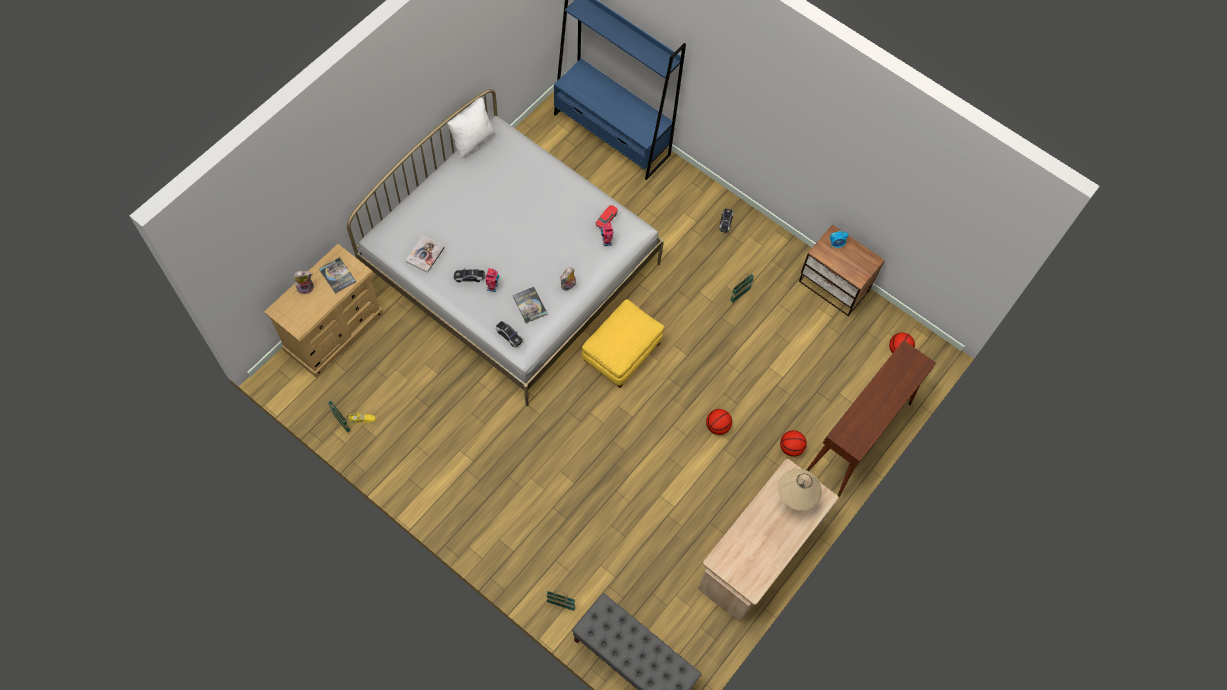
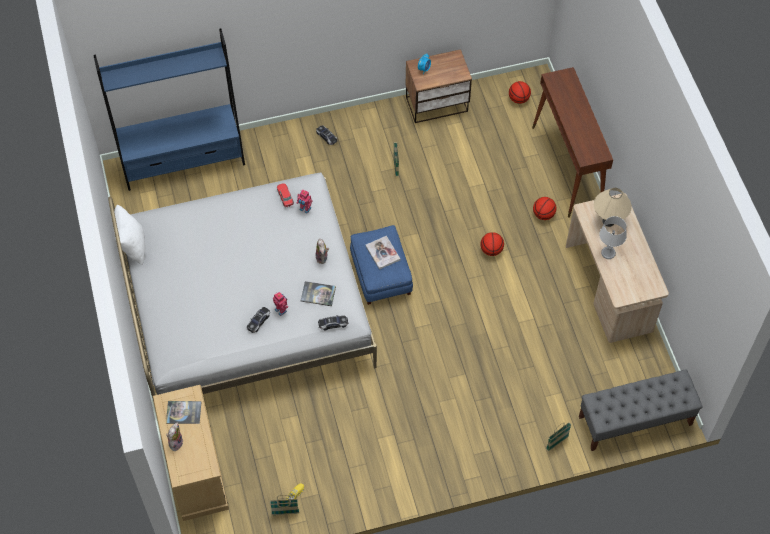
camera: 50 degrees left, 5 degrees down
book [405,236,445,273] -> book moved to [366,236,400,270]
yellow ottoman [582,299,664,388] -> blue ottoman [350,225,413,305]
none -> grey table lamp [599,216,627,259]

